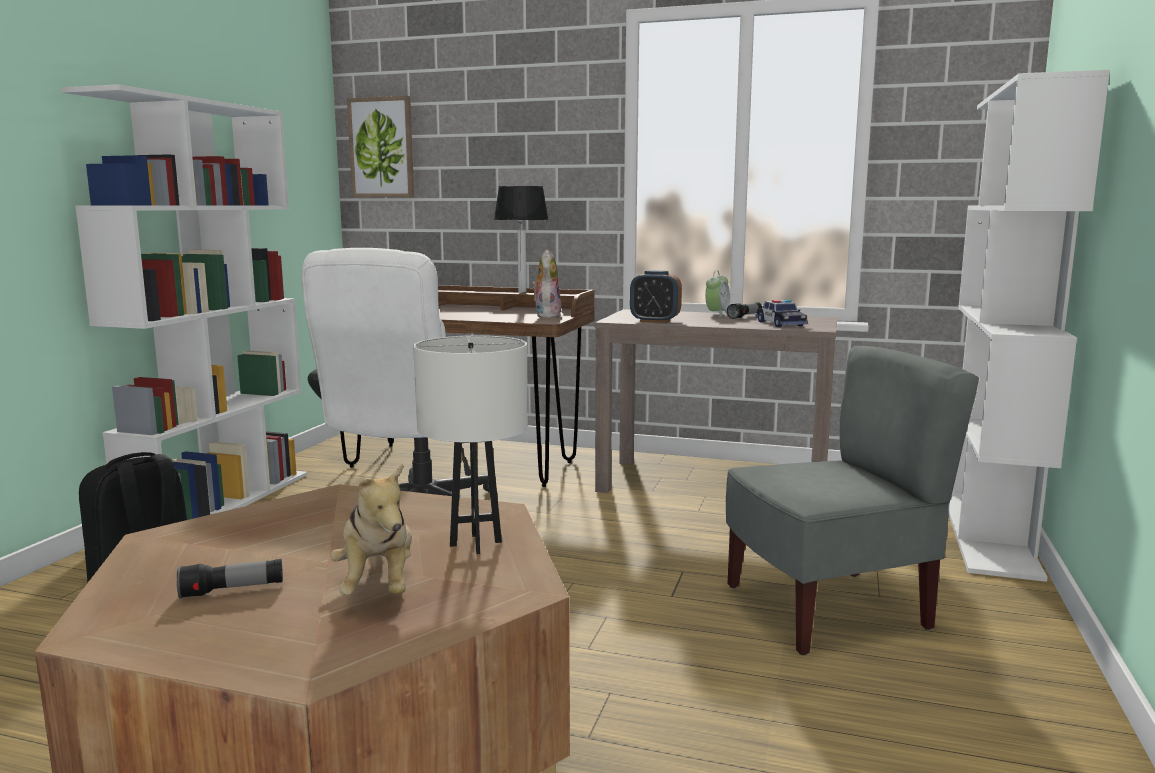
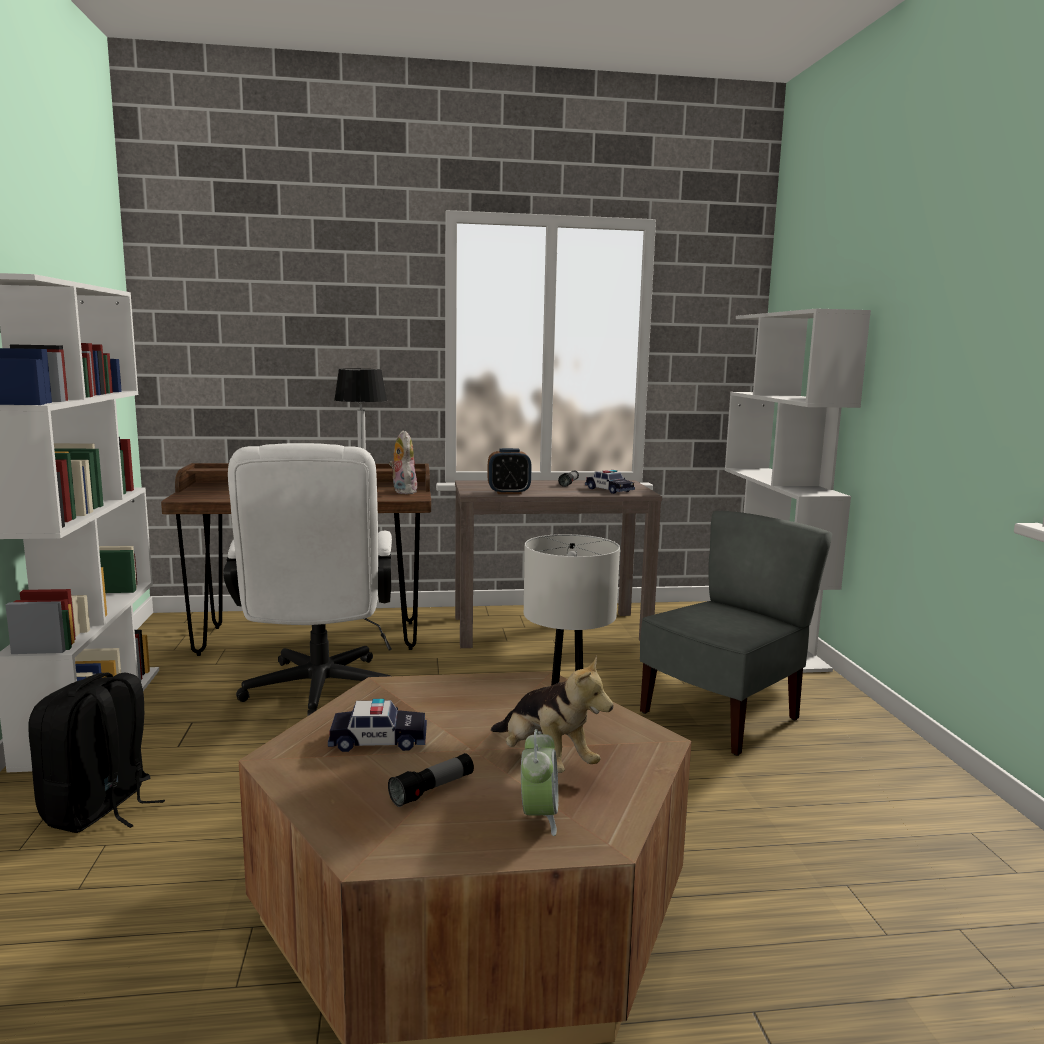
camera: 25 degrees left, 0 degrees up
picture [347,96,414,197] -> none
alarm clock [705,270,730,317] -> alarm clock moved to [521,729,558,836]
none -> toy car [328,699,427,752]

